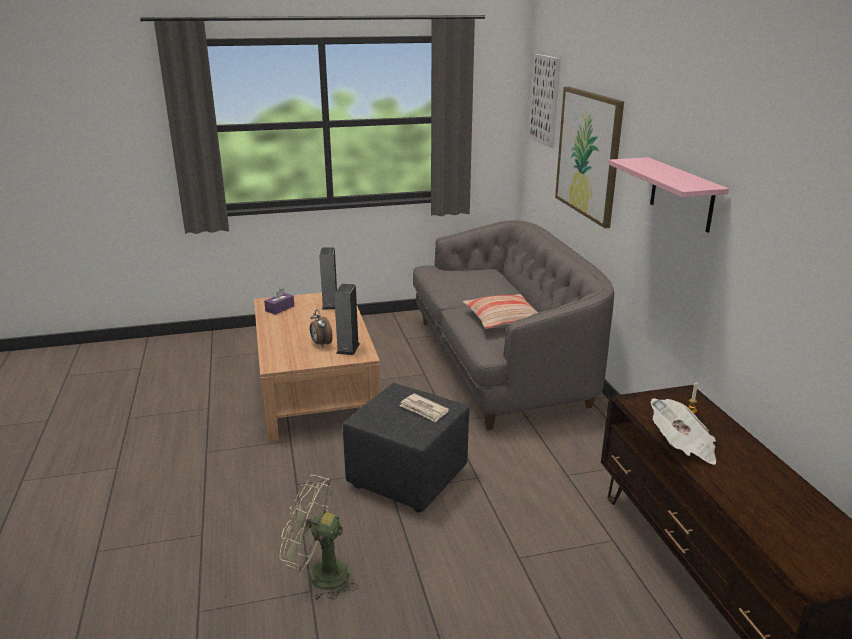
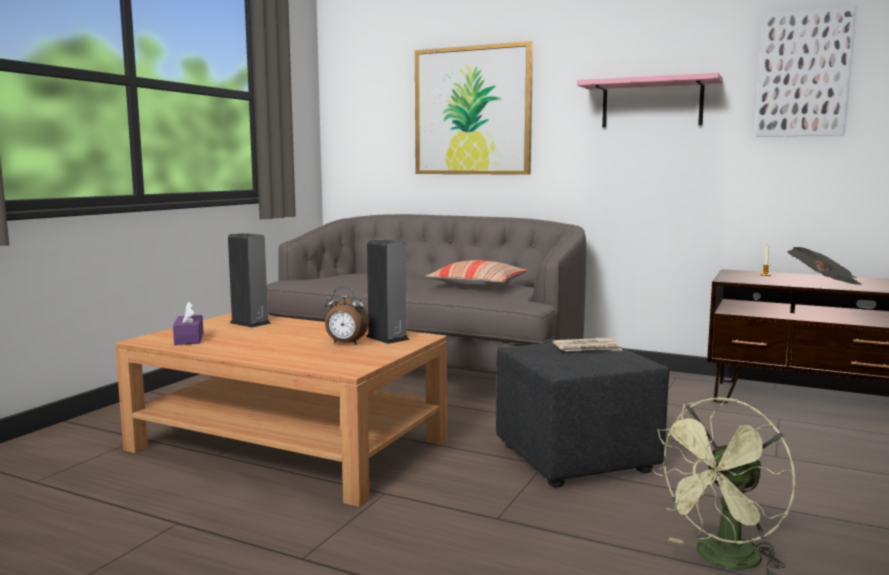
camera: 50 degrees left, 15 degrees down
picture [530,54,560,148] -> picture moved to [756,6,857,137]

